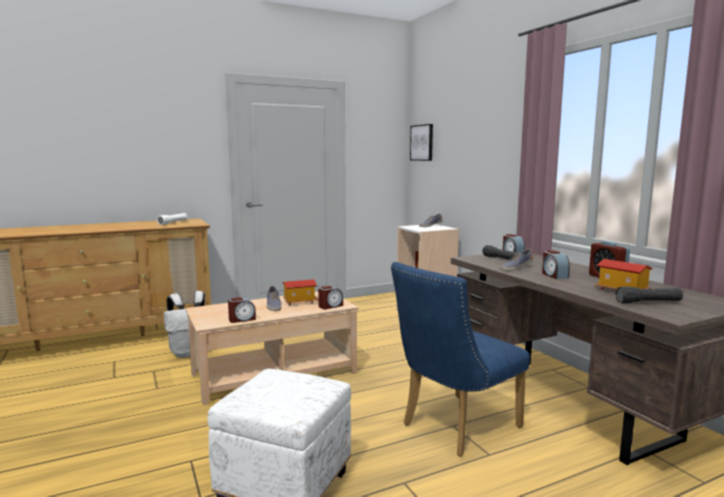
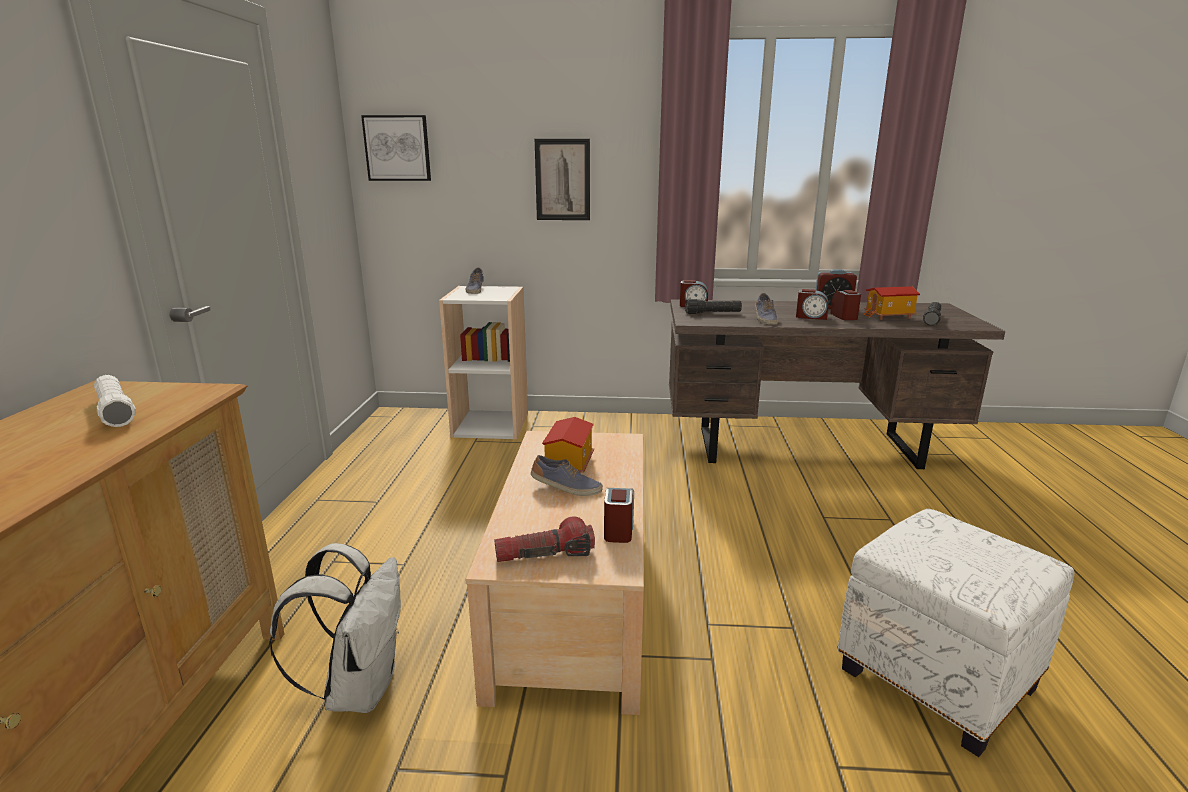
camera: 60 degrees left, 10 degrees up
alarm clock [318,286,343,309] -> alarm clock moved to [830,290,861,320]
blue chair [391,262,530,457] -> none
none -> flashlight [494,516,595,562]
none -> picture [535,139,590,220]

